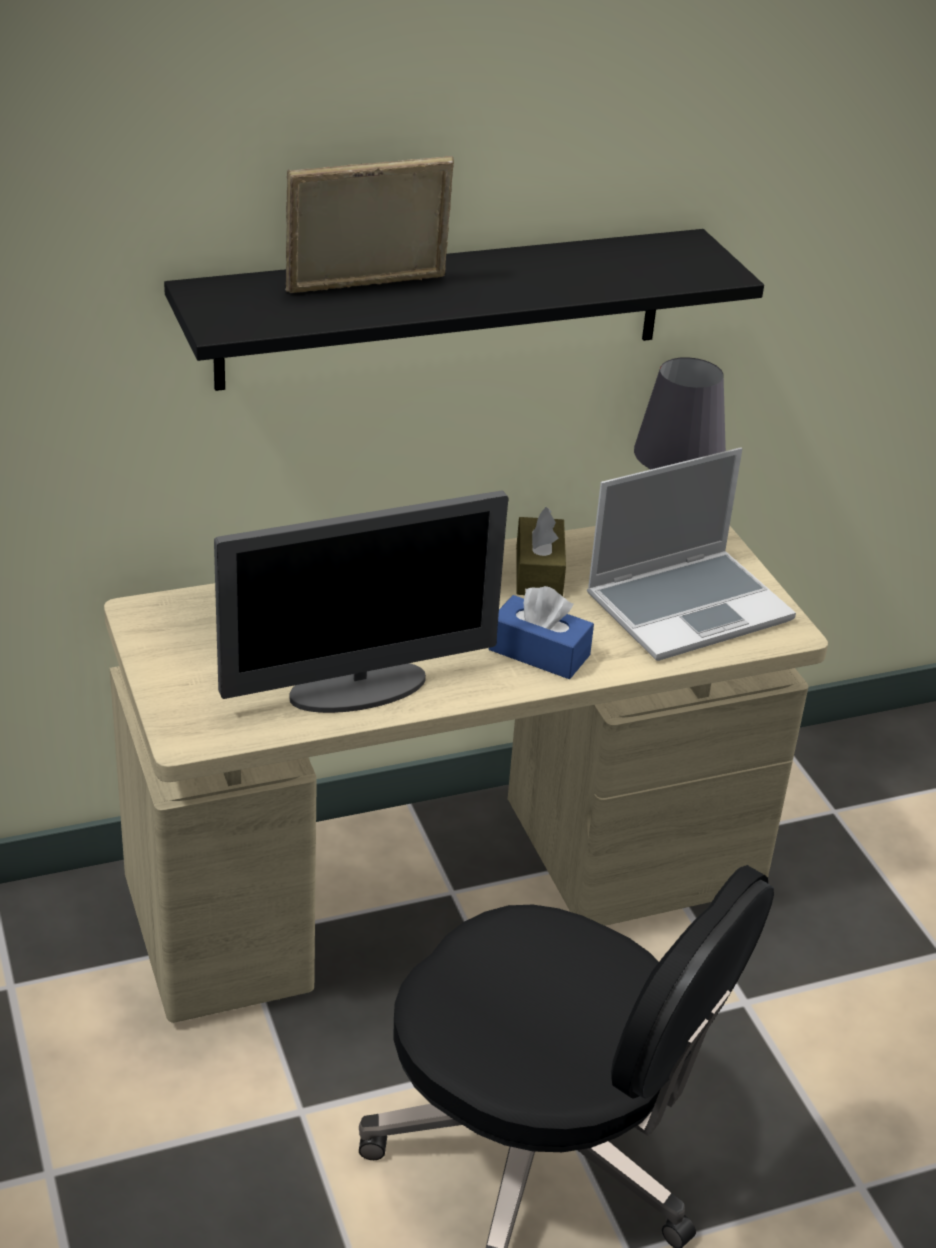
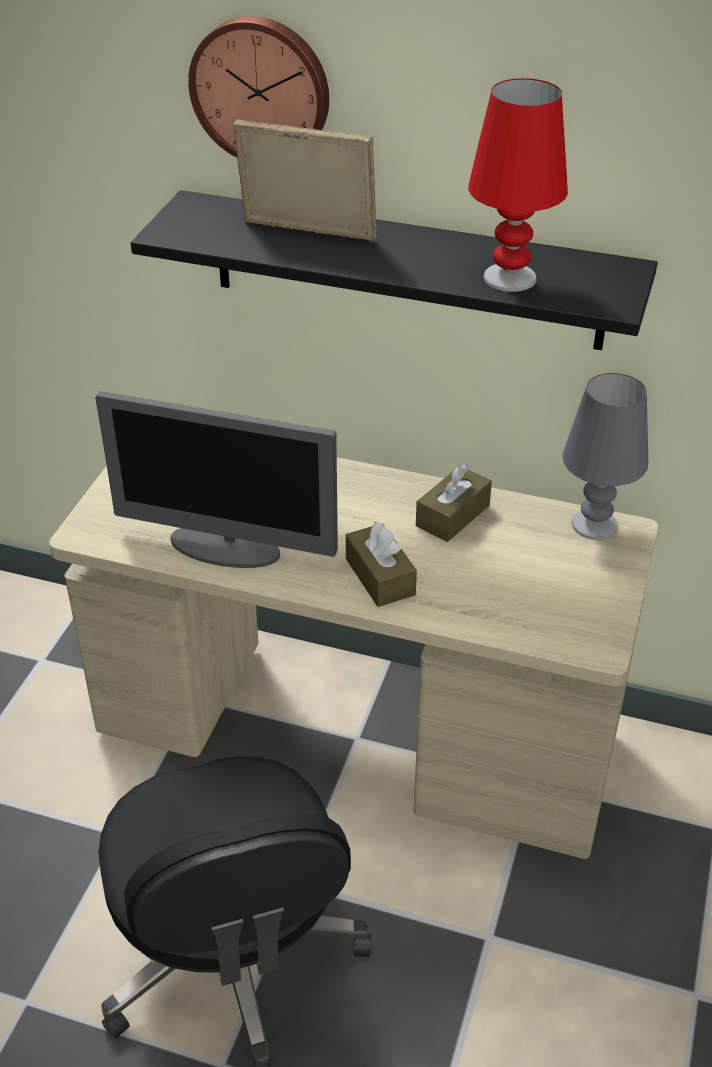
camera: 40 degrees right, 5 degrees up
blue tissue box [489,586,594,679] -> brown tissue box [346,521,417,607]
laptop [587,448,796,661] -> none
none -> wall clock [188,16,329,158]
none -> red table lamp [468,78,568,292]

